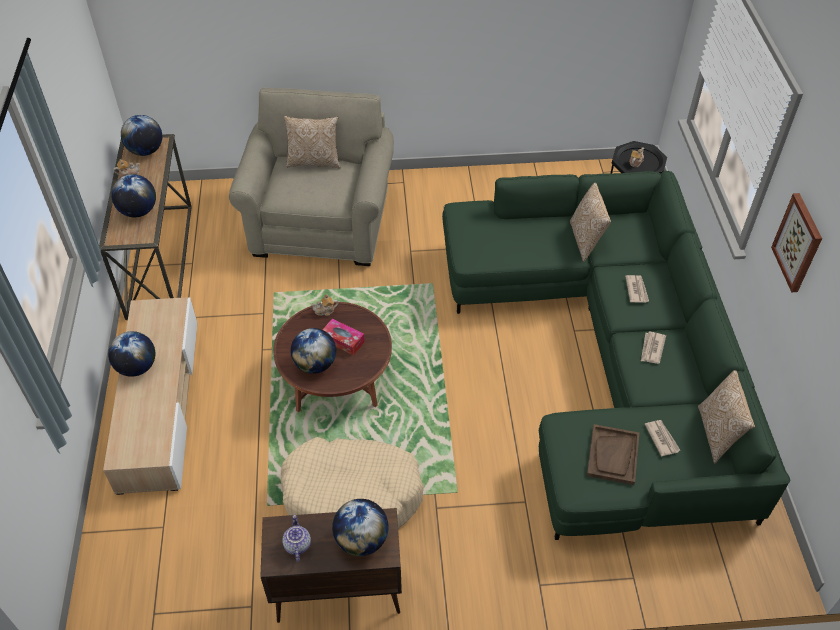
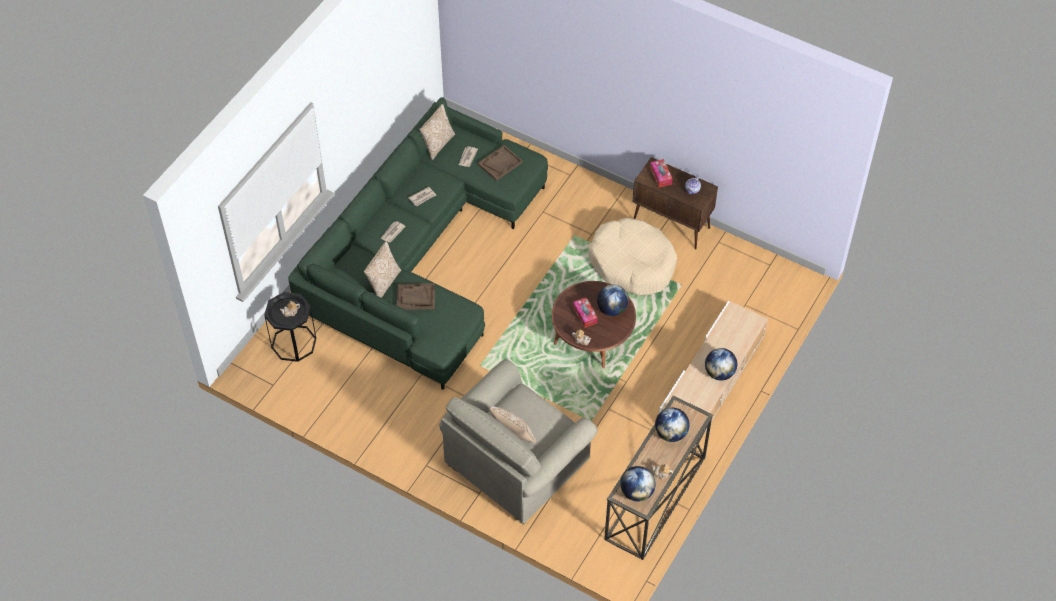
camera: 145 degrees left, 5 degrees up
globe [332,499,389,556] -> tissue box [650,159,673,187]
picture [771,193,822,292] -> none
none -> brown tray [397,283,435,310]

